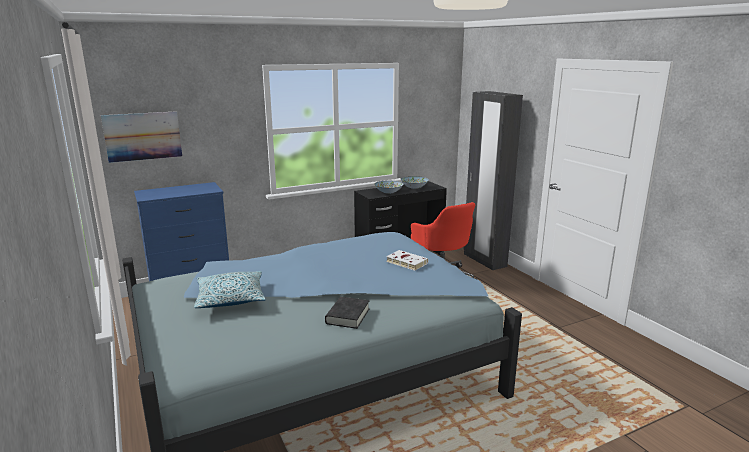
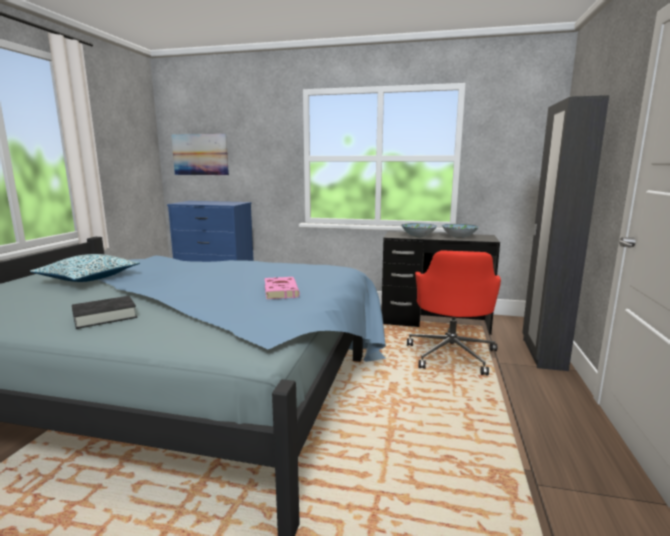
camera: 40 degrees right, 5 degrees down
white book [386,250,429,271] -> pink book [264,277,300,299]

